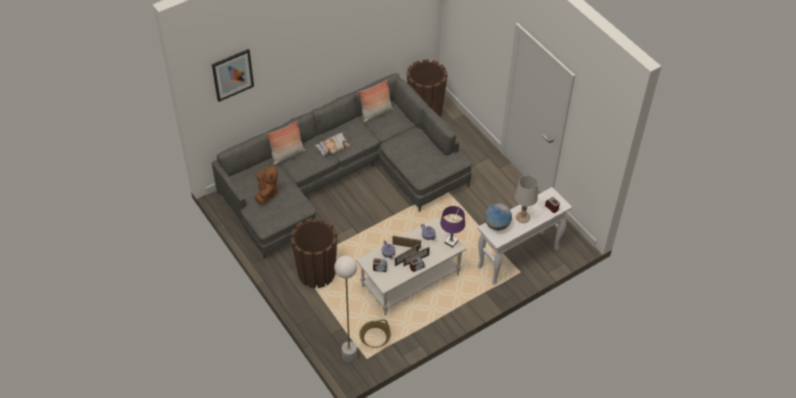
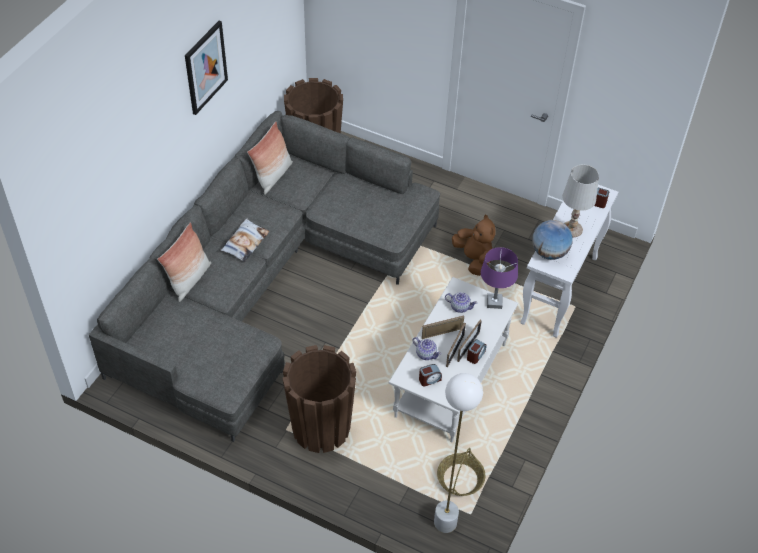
camera: 30 degrees left, 0 degrees up
picture [212,49,254,102] -> picture moved to [185,21,228,115]
brown plush toy [254,164,279,204] -> brown plush toy moved to [452,214,496,276]

